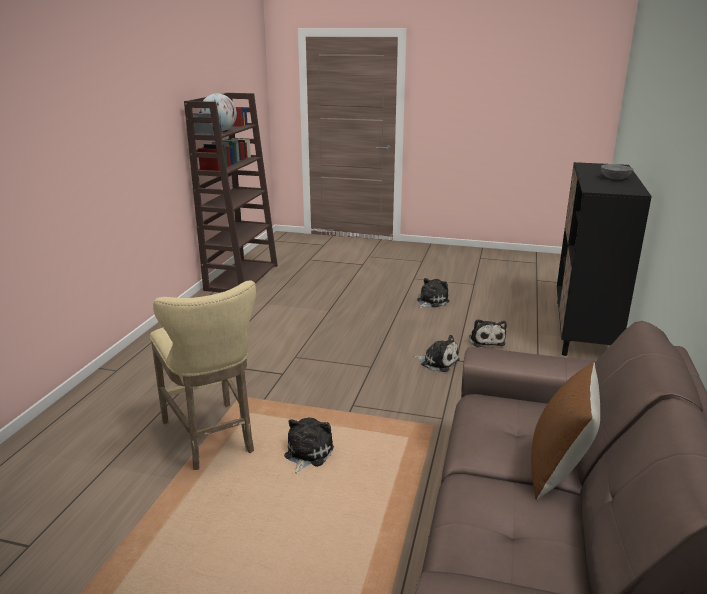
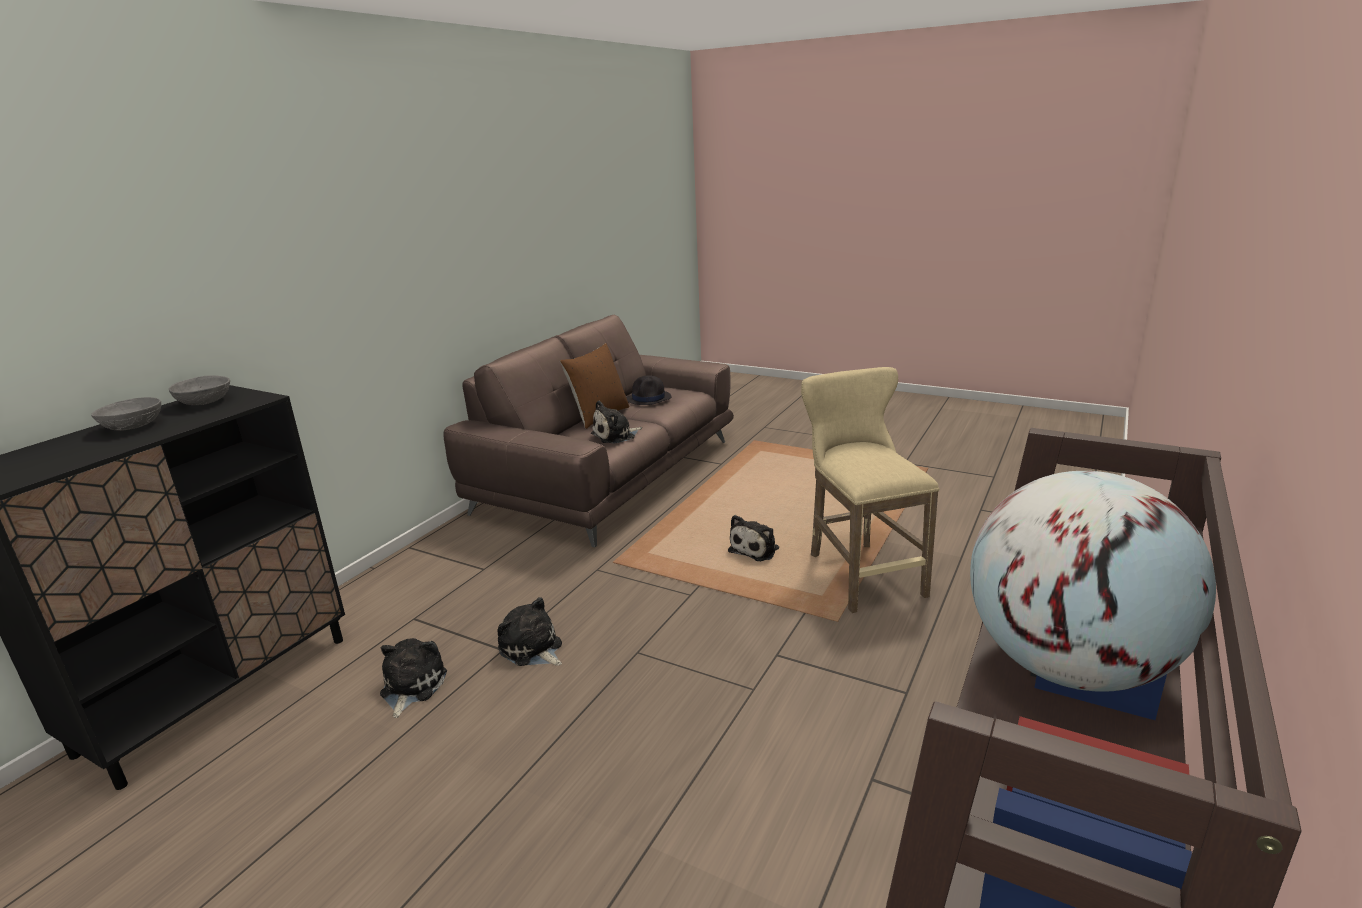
camera: 165 degrees left, 0 degrees up
plush toy [417,278,449,309] -> plush toy moved to [591,400,642,444]
none -> grey bowl [169,375,230,405]
none -> black hat [626,375,672,405]

